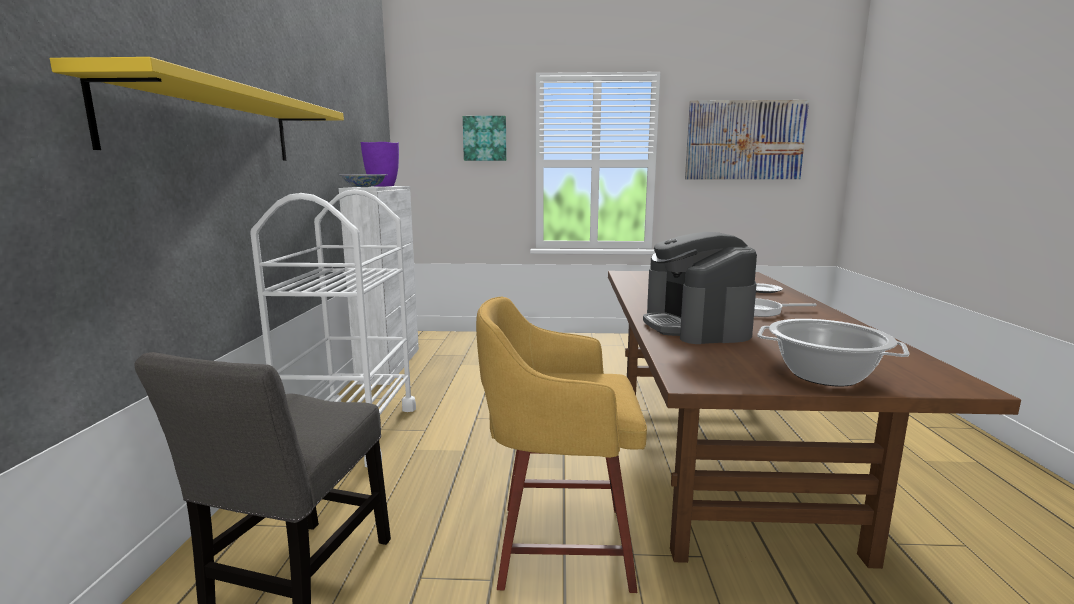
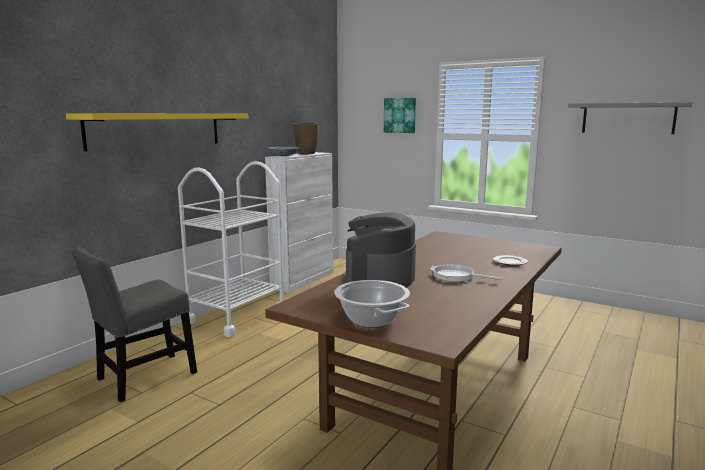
camera: 30 degrees right, 0 degrees up
purple vase [361,142,399,186] -> brown vase [293,123,319,154]
yellow stool [476,297,647,593] -> none
picture [685,100,809,179] -> grey shelf [568,102,692,134]

